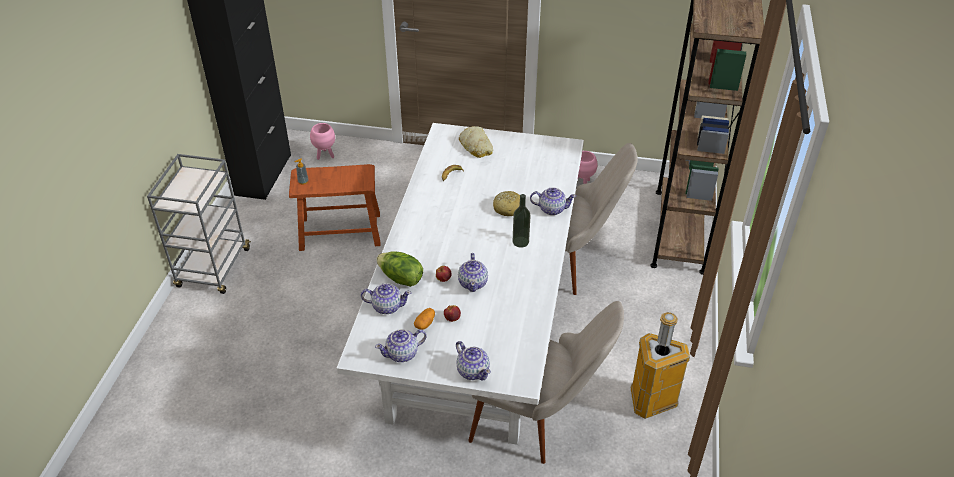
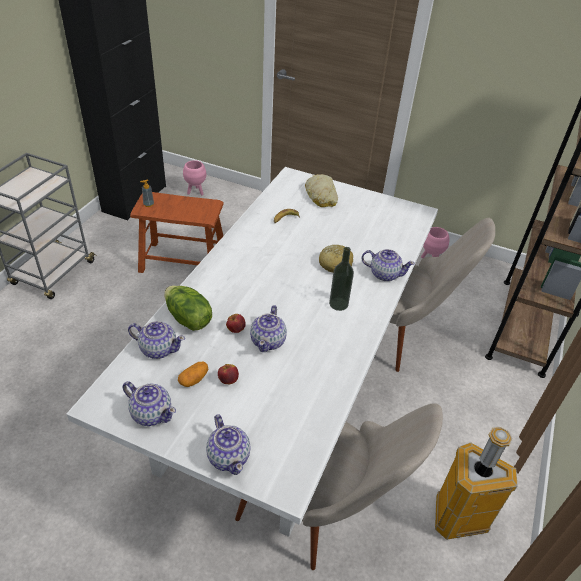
camera: 10 degrees right, 0 degrees up
teapot [375,329,426,362] -> teapot turned 135 degrees counterclockwise [123,382,176,426]

